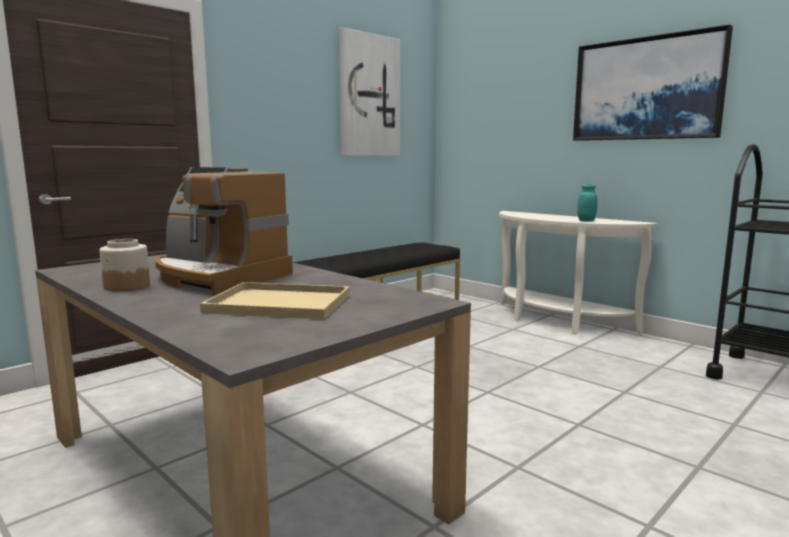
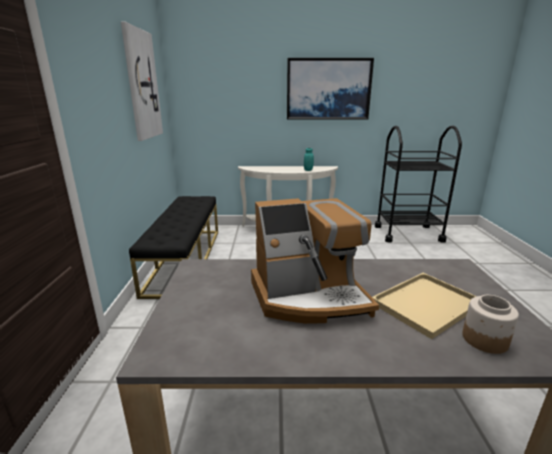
camera: 45 degrees left, 10 degrees up
jar [99,239,150,291] -> jar moved to [462,295,519,354]

